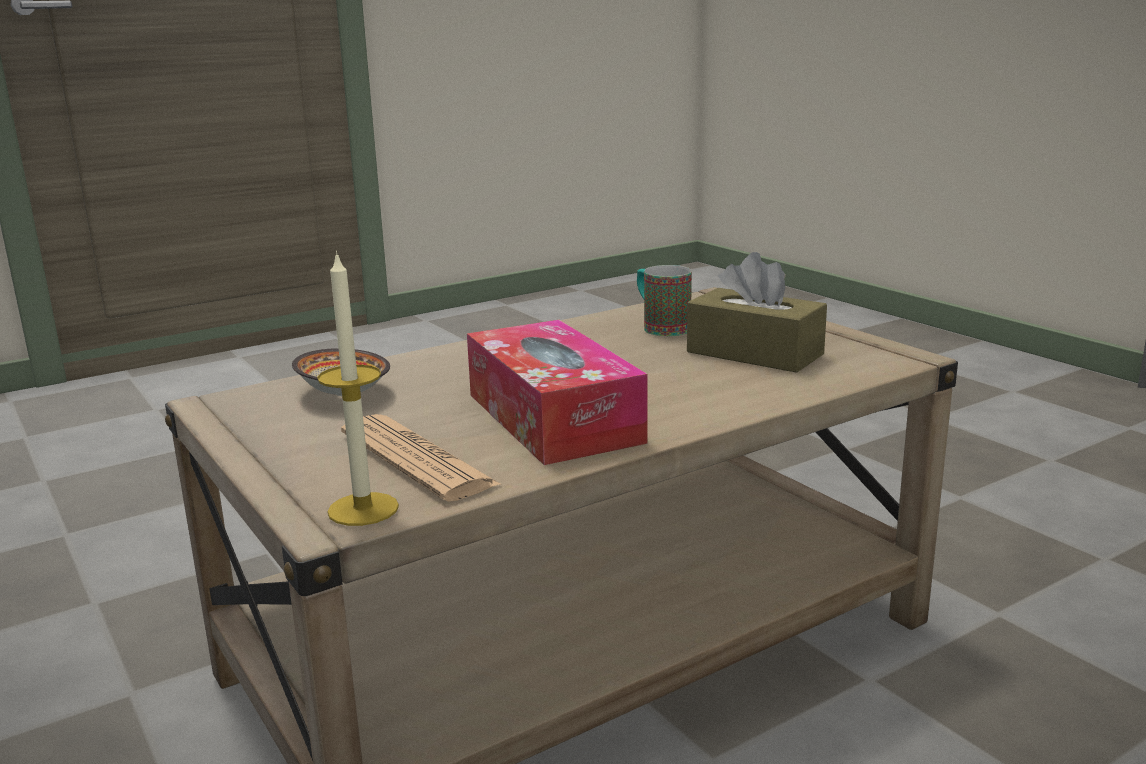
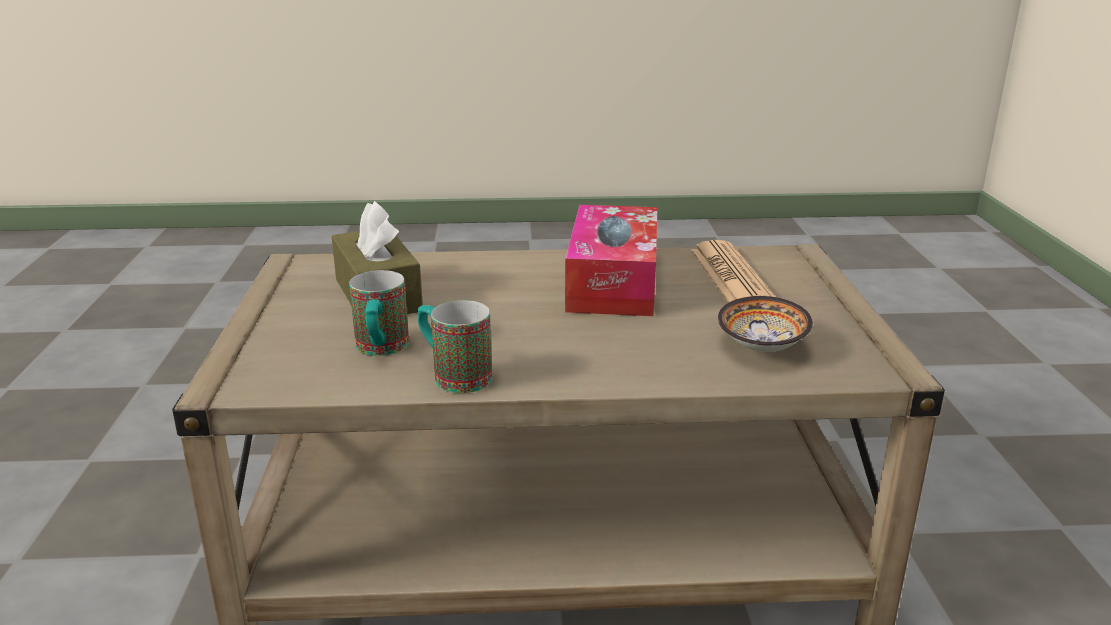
camera: 150 degrees left, 5 degrees up
candle [317,251,399,526] -> none
none -> mug [418,300,492,393]

